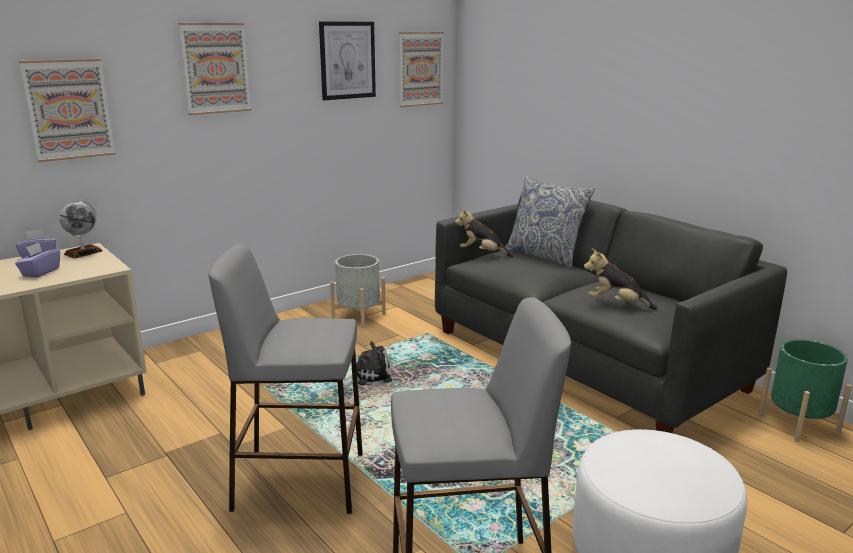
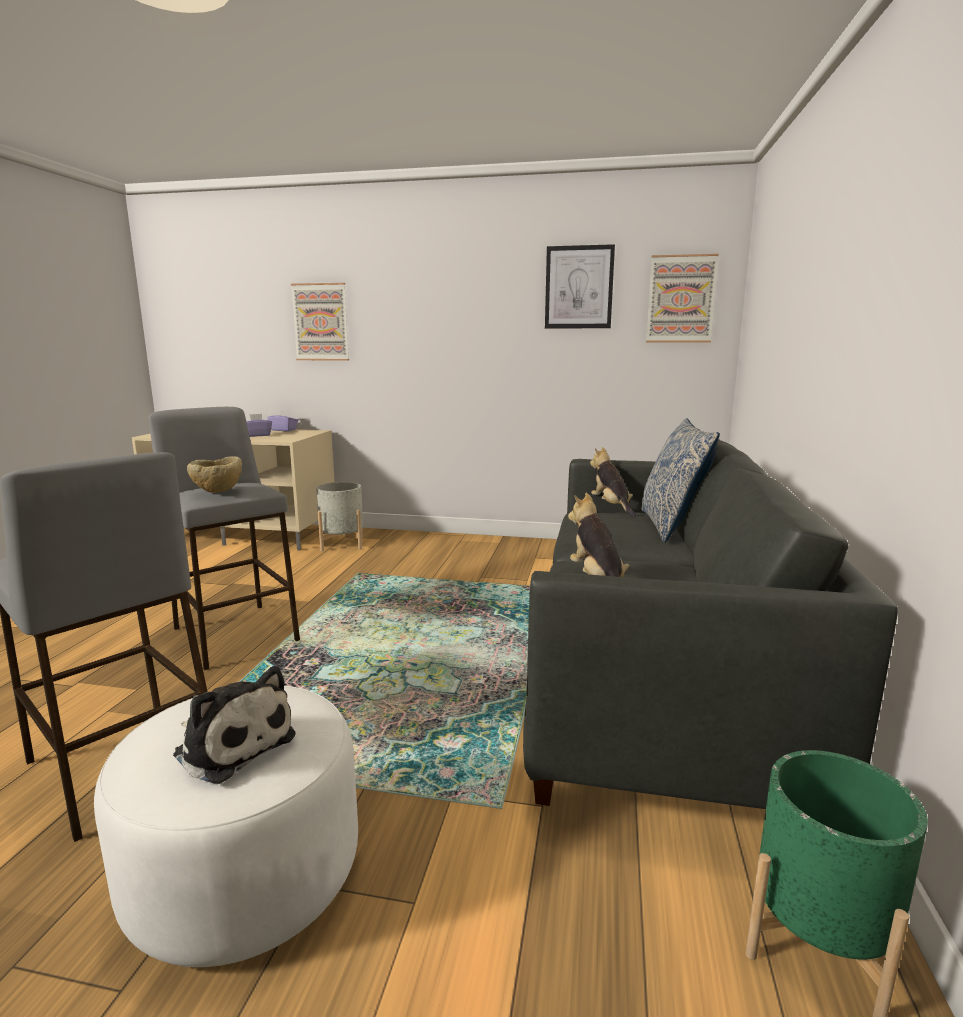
camera: 50 degrees right, 5 degrees down
globe [59,200,103,259] -> none
picture [179,23,251,115] -> none
grey planter [330,254,386,327] -> grey planter moved to [316,482,363,552]
plush toy [343,341,392,385] -> plush toy moved to [173,666,296,784]
none -> beige bowl [187,456,242,493]

